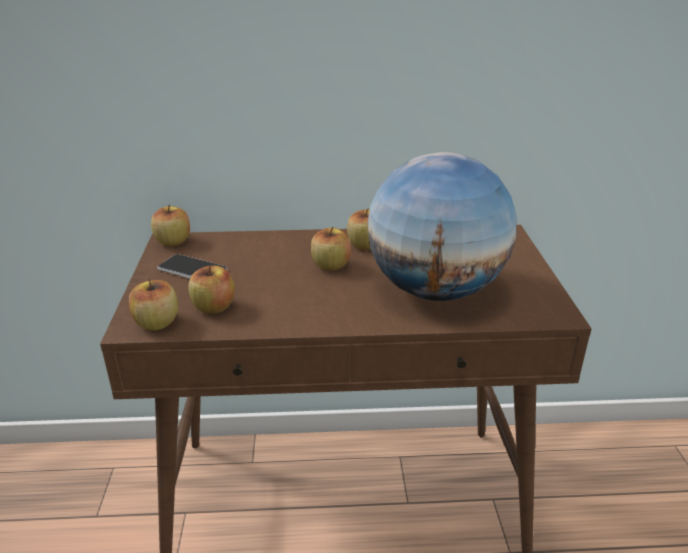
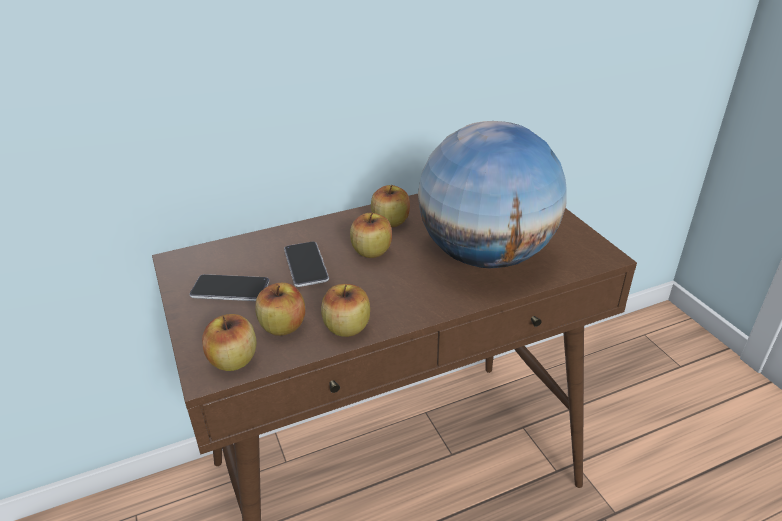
camera: 20 degrees left, 5 degrees up
apple [151,204,190,246] -> apple moved to [321,284,370,337]
none -> phone [284,241,329,287]

